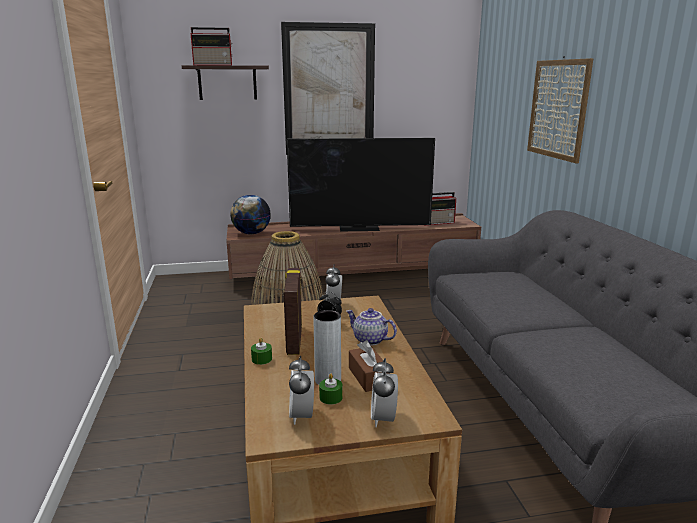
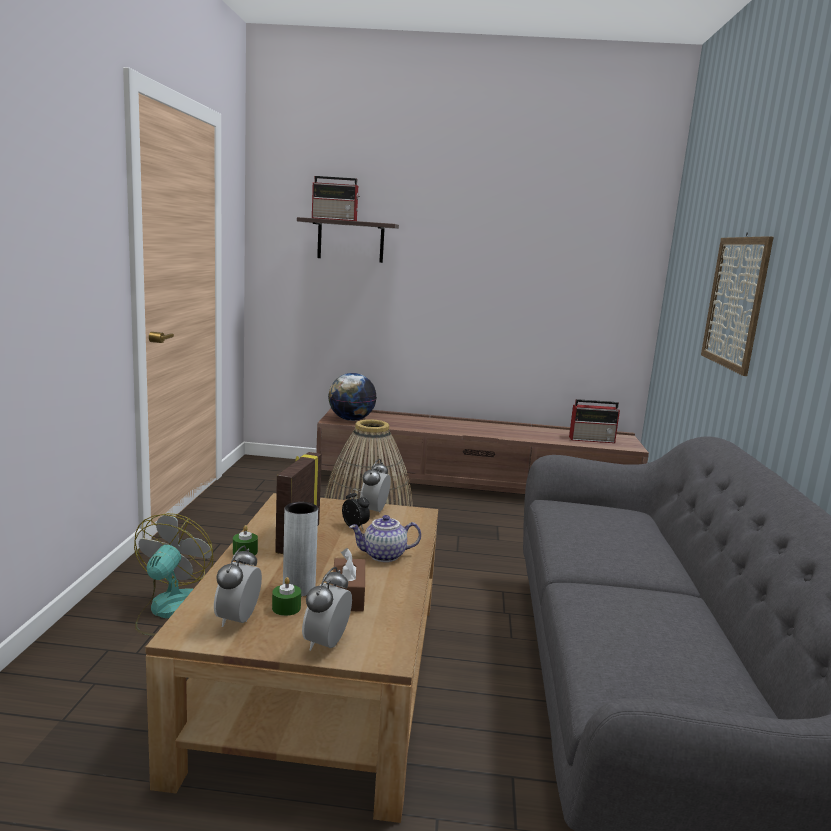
camera: 15 degrees right, 5 degrees down
picture [281,22,375,155] -> none
television [287,138,435,231] -> none
teapot [346,308,397,346] -> teapot turned 60 degrees counterclockwise [349,515,421,562]
none -> fan [134,513,214,636]

